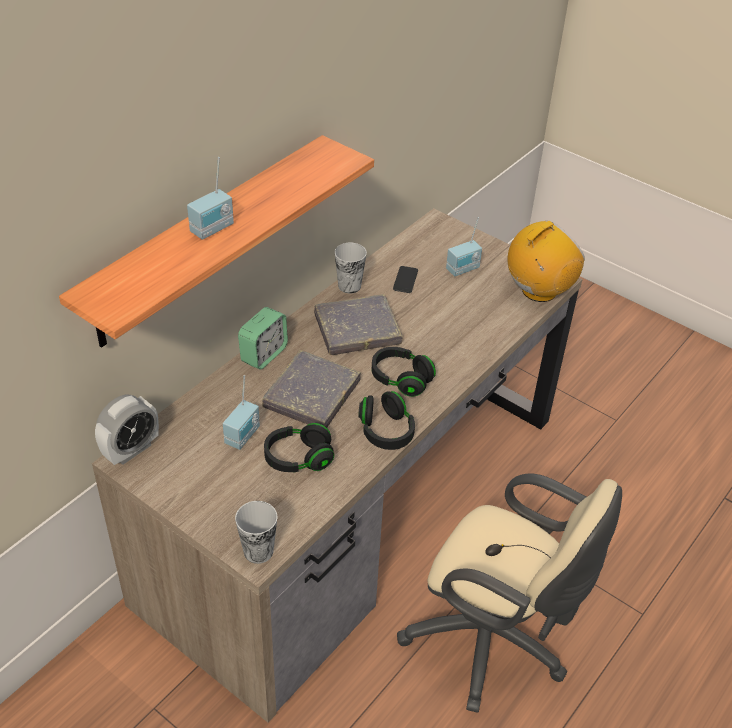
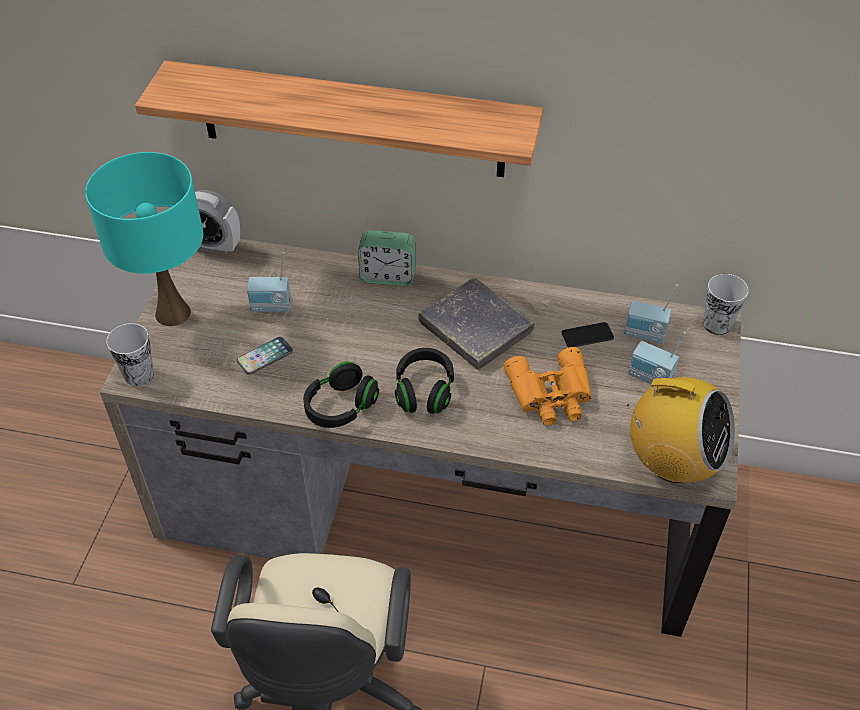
camera: 65 degrees right, 5 degrees up
radio [187,157,234,240] -> radio moved to [624,284,678,344]
grey book [262,350,361,428] -> none
black headphones [264,423,334,472] -> phone [236,337,293,375]
cup [335,243,367,293] -> cup moved to [703,274,749,335]
none -> turquoise table lamp [85,152,203,326]
none -> orange binoculars [504,347,592,426]

